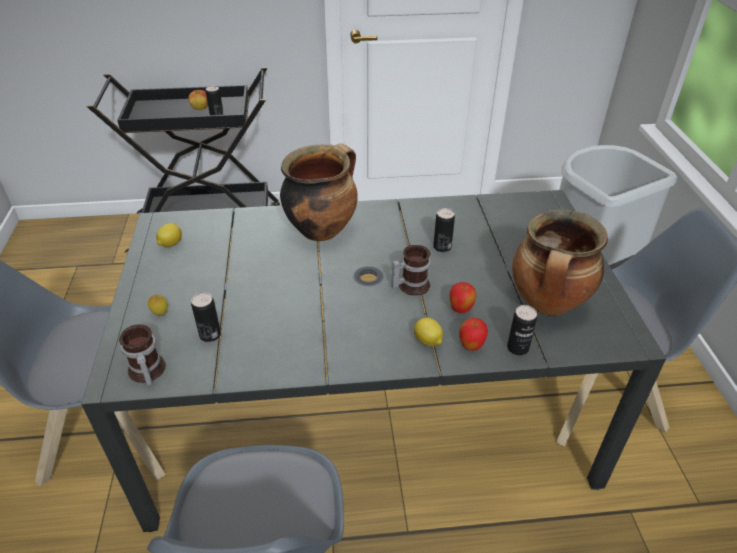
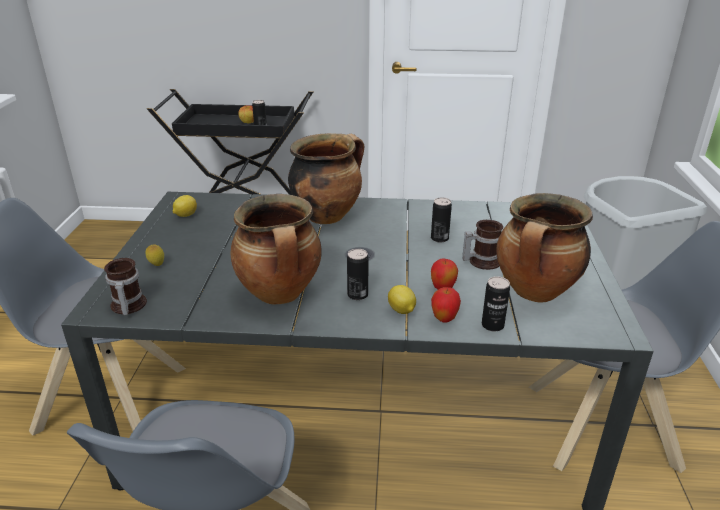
camera: 10 degrees right, 10 degrees down
can [191,292,221,342] -> can moved to [347,249,369,300]
mug [392,245,431,296] -> mug moved to [462,220,503,270]
none -> cooking pot [230,194,322,304]

